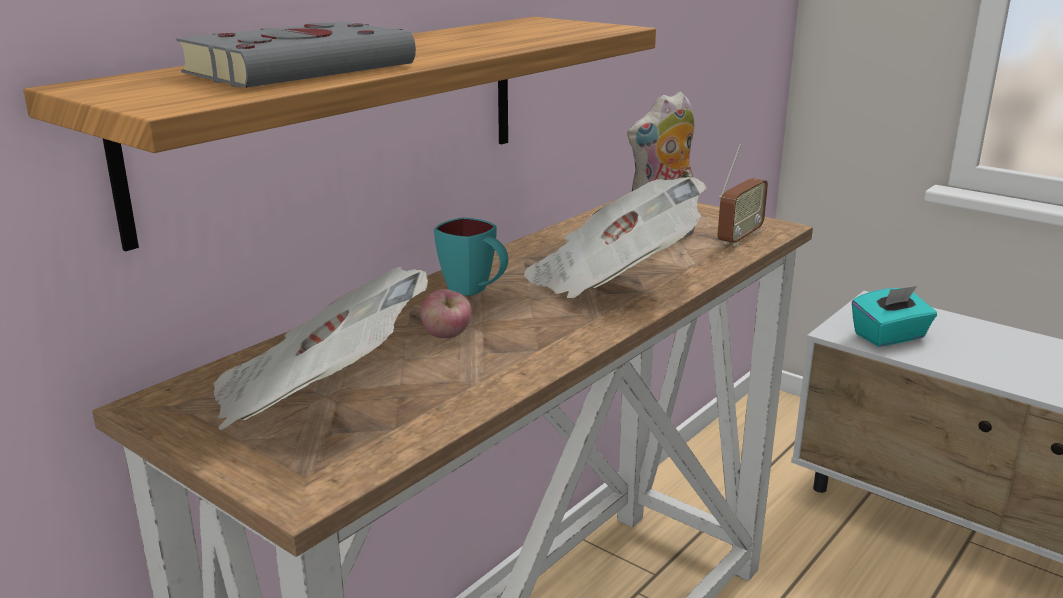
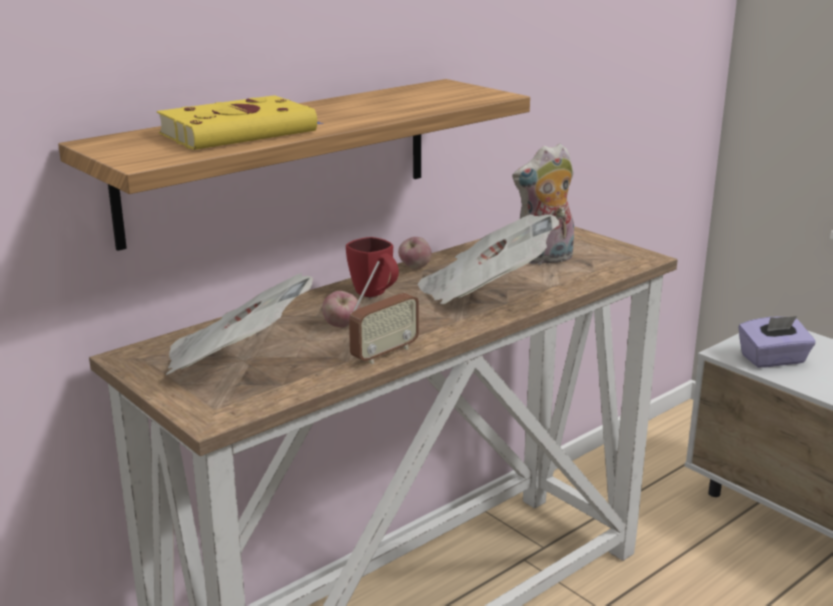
camera: 10 degrees right, 0 degrees up
grey book [176,21,417,88] -> yellow book [157,95,323,150]
turquoise mug [434,218,509,296] -> red mug [346,237,399,298]
radio [717,143,768,247] -> radio moved to [349,261,419,364]
turquoise tissue box [852,286,937,347] -> purple tissue box [739,316,816,368]
none -> apple [398,237,432,269]

